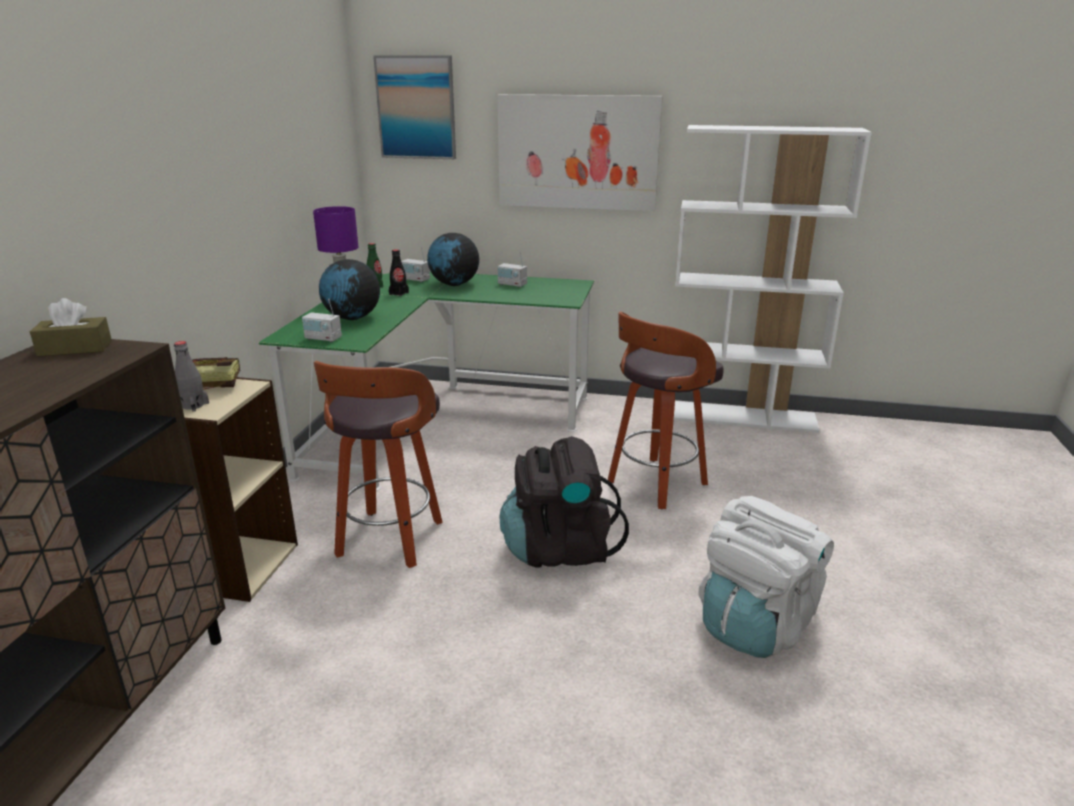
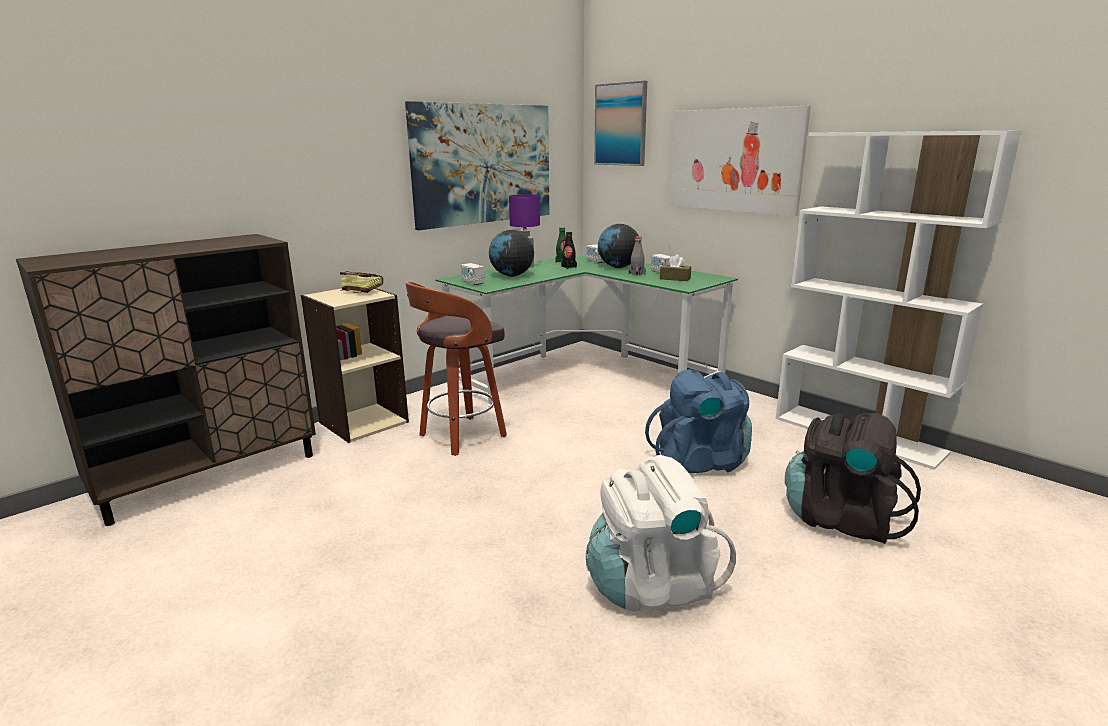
camera: 35 degrees right, 5 degrees down
brown tissue box [30,298,112,357] -> brown tissue box moved to [660,254,691,281]
grey bottle [174,341,209,412] -> grey bottle moved to [629,236,646,276]
black backpack [499,436,629,568] -> black backpack moved to [785,413,921,544]
stool [608,311,723,510] -> blue backpack [645,369,752,473]
none -> picture [405,101,549,230]

